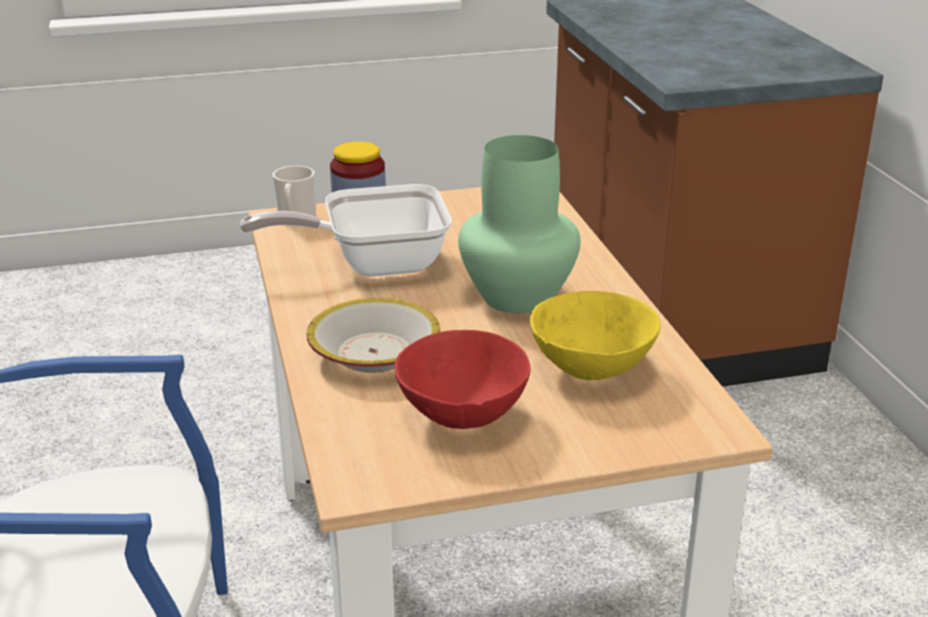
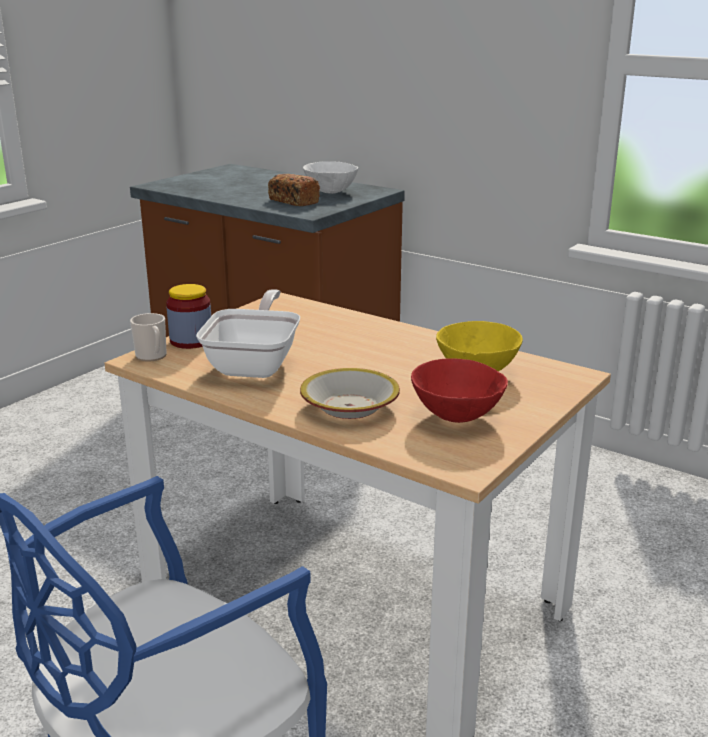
camera: 40 degrees left, 5 degrees down
frying pan [240,184,452,277] -> frying pan turned 150 degrees clockwise [196,289,300,378]
green vase [458,135,580,314] -> none
none -> bread [268,174,320,206]
none -> white bowl [303,161,358,194]

